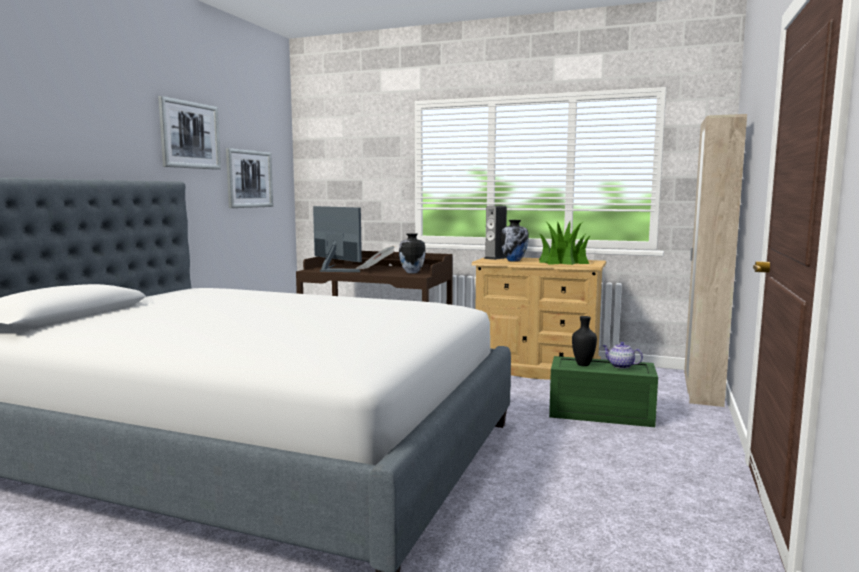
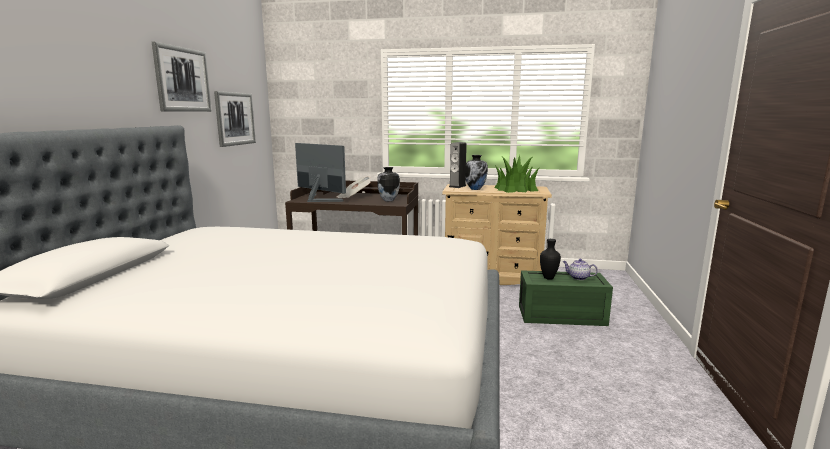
camera: 10 degrees left, 5 degrees up
beige wardrobe [684,114,747,407] -> none

